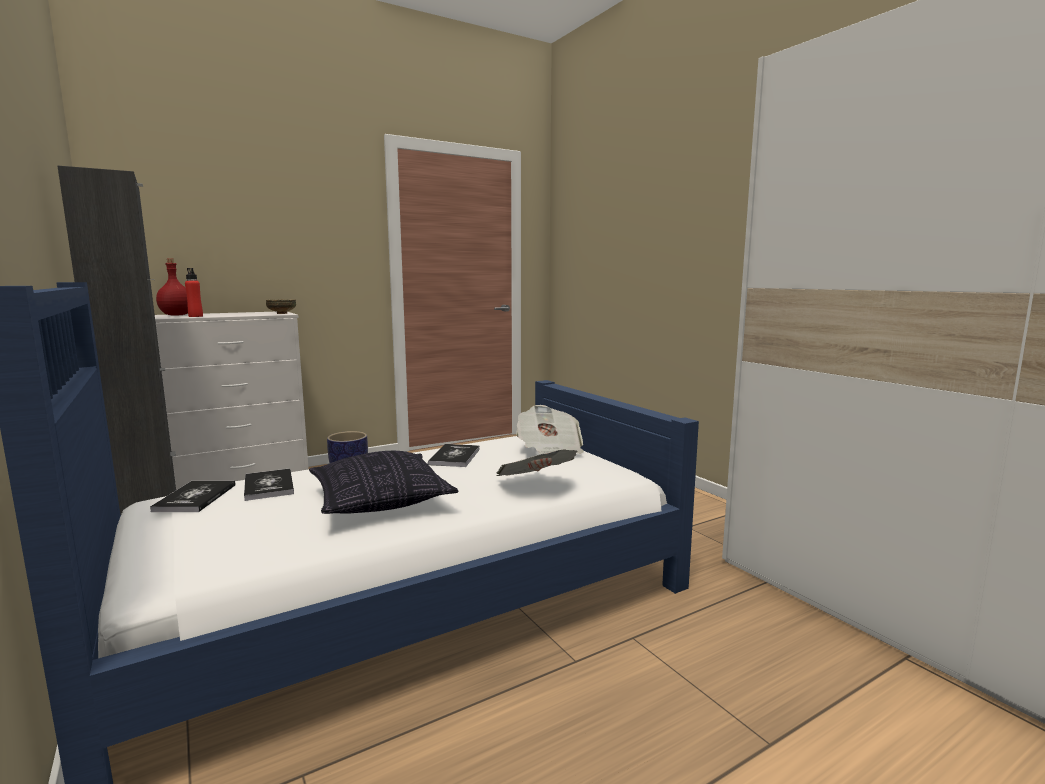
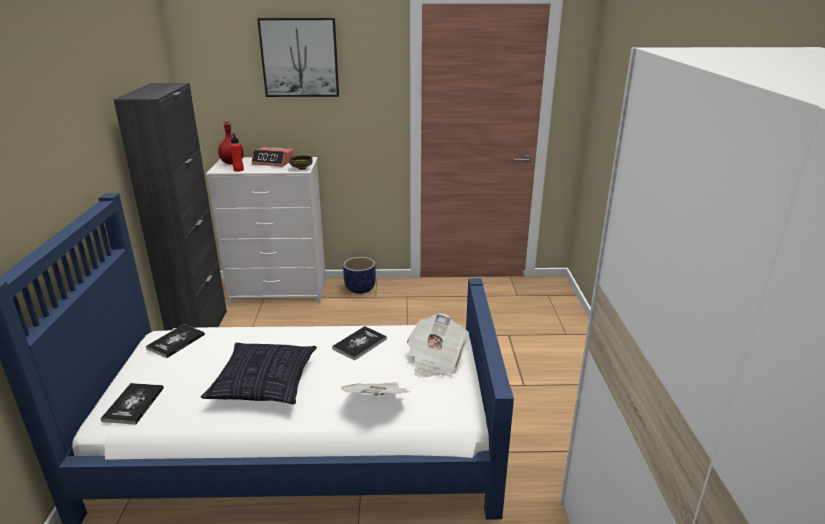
camera: 30 degrees right, 15 degrees up
book [244,469,294,501] -> book moved to [100,383,164,425]
none -> alarm clock [252,147,294,167]
none -> picture [257,18,339,97]

